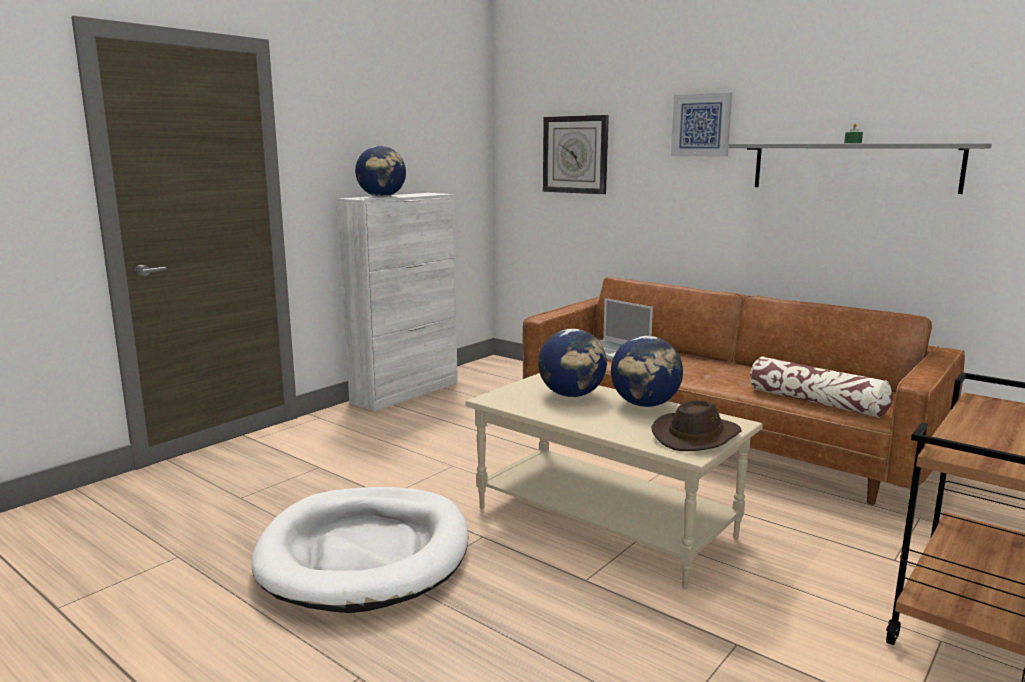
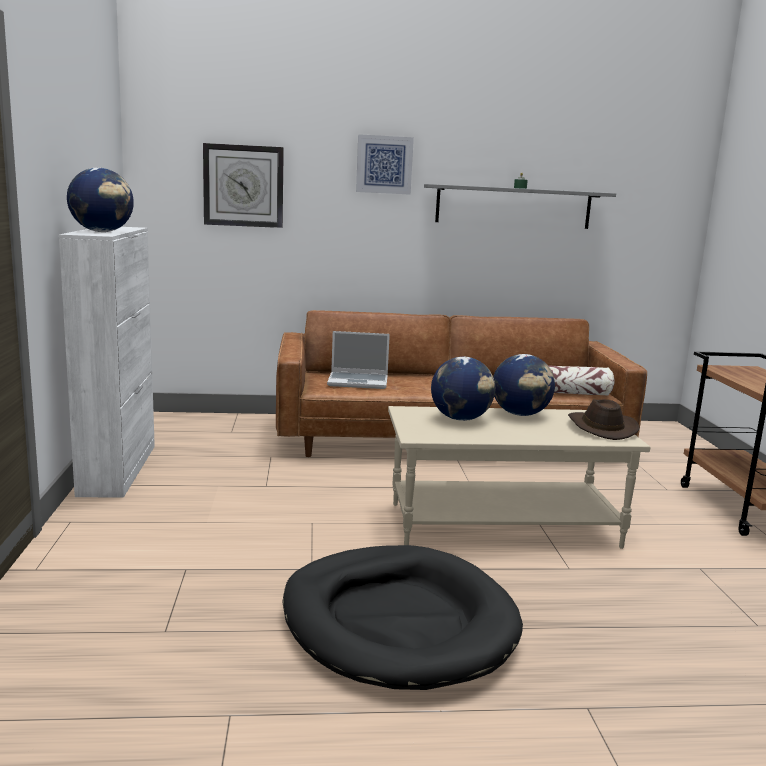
camera: 45 degrees left, 0 degrees up
white dog bed [251,487,468,613] -> black dog bed [282,545,523,690]

